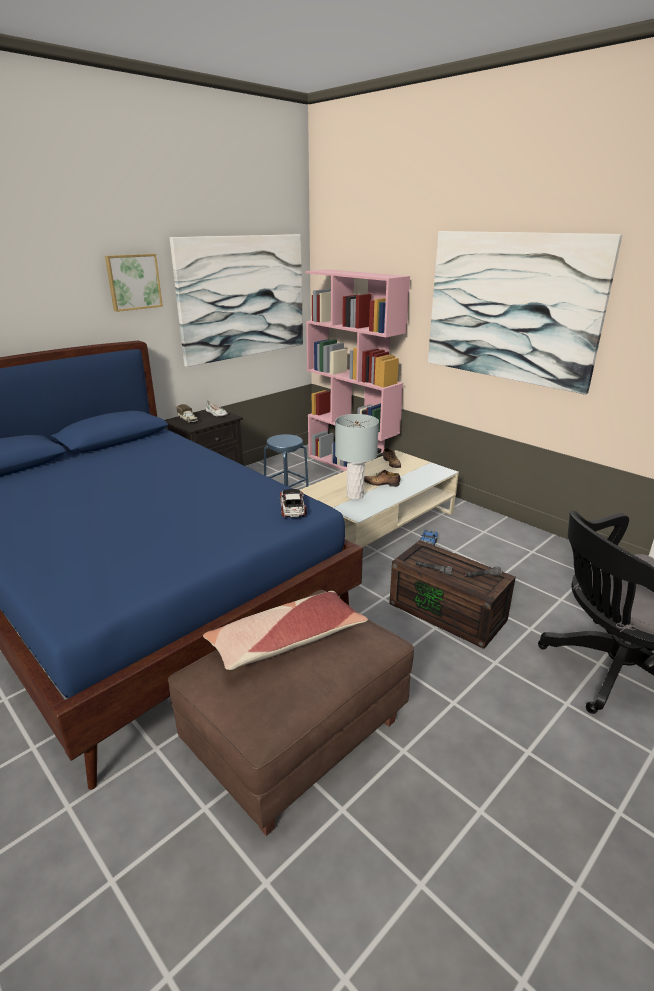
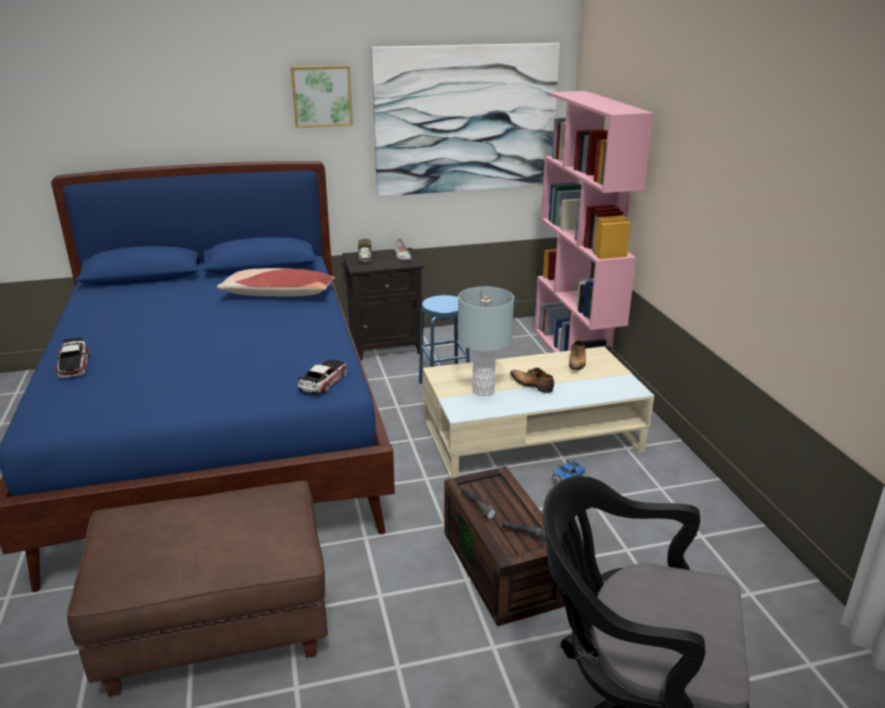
camera: 30 degrees right, 0 degrees up
pillow [203,591,368,670] -> pillow moved to [217,268,335,297]
picture [428,231,623,395] -> none
none -> toy car [56,337,90,378]

